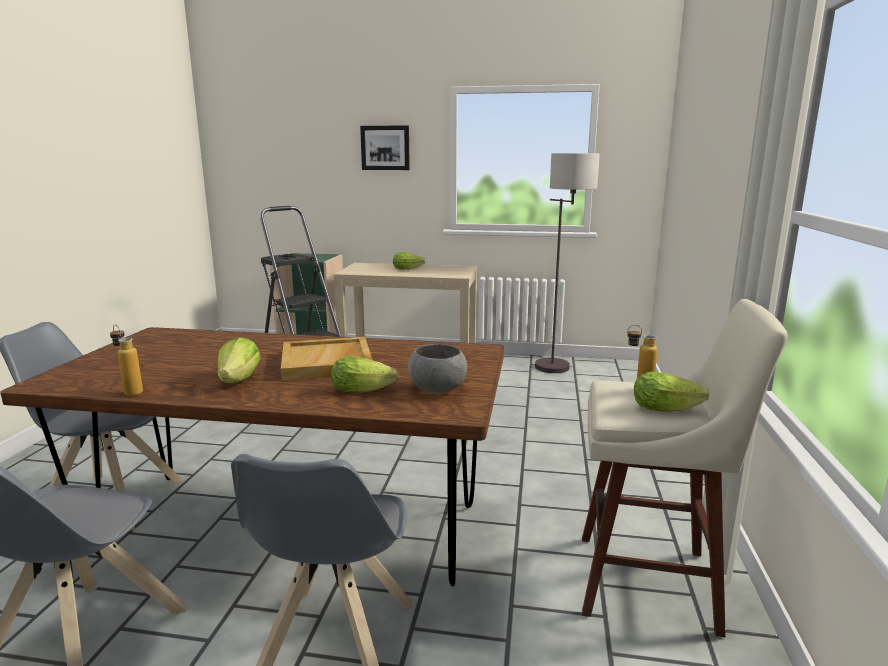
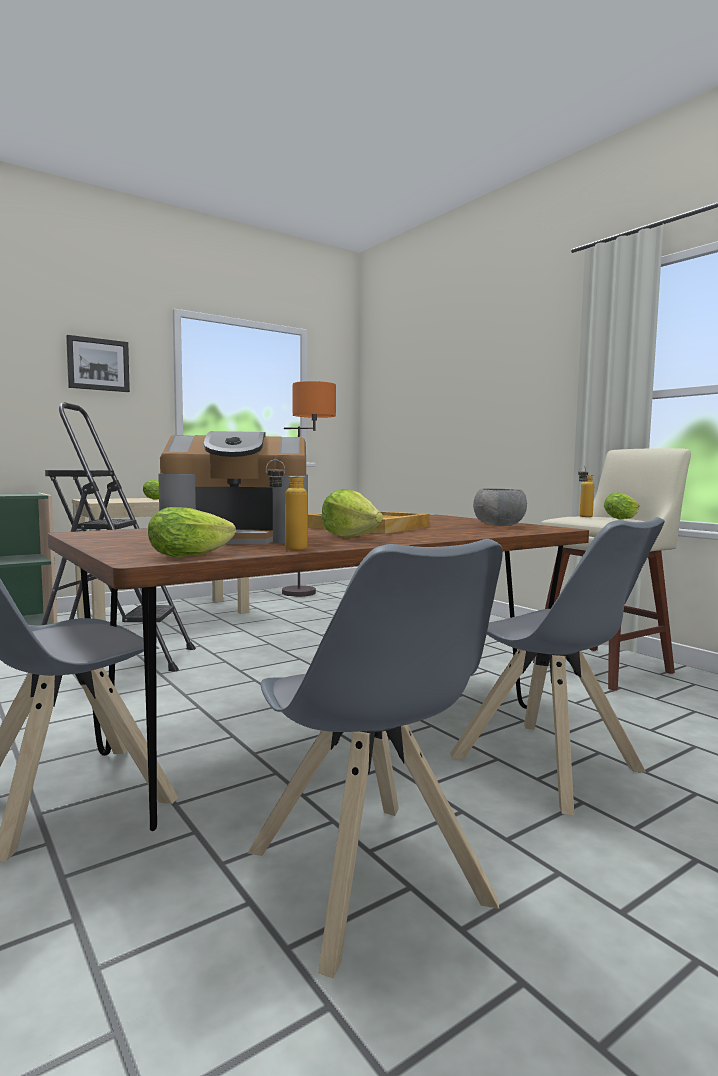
camera: 45 degrees left, 10 degrees down
lettuce [331,356,399,393] -> lettuce moved to [148,507,236,557]
grey floor lamp [535,153,600,373] -> orange floor lamp [282,381,336,597]
none -> coffee machine [158,431,308,544]

